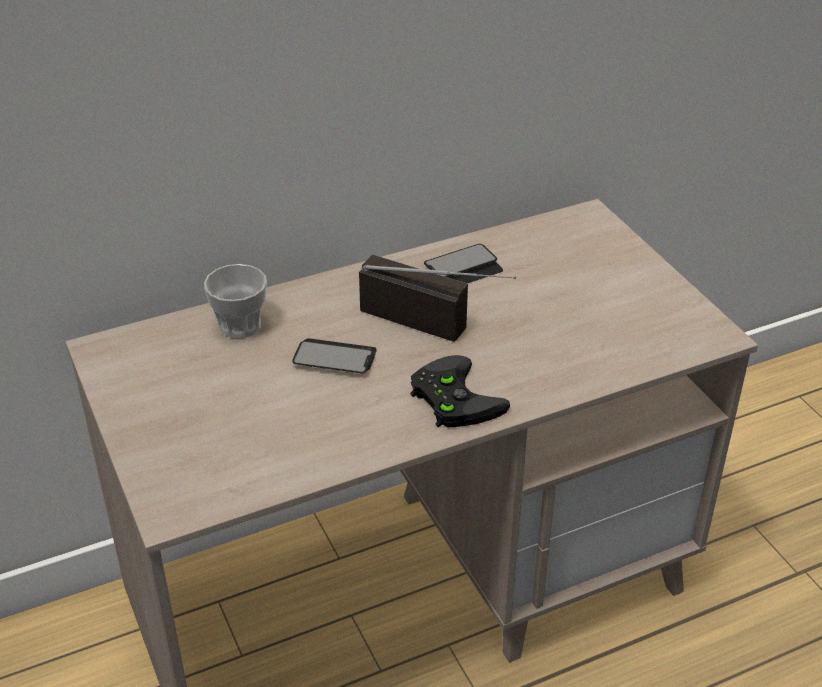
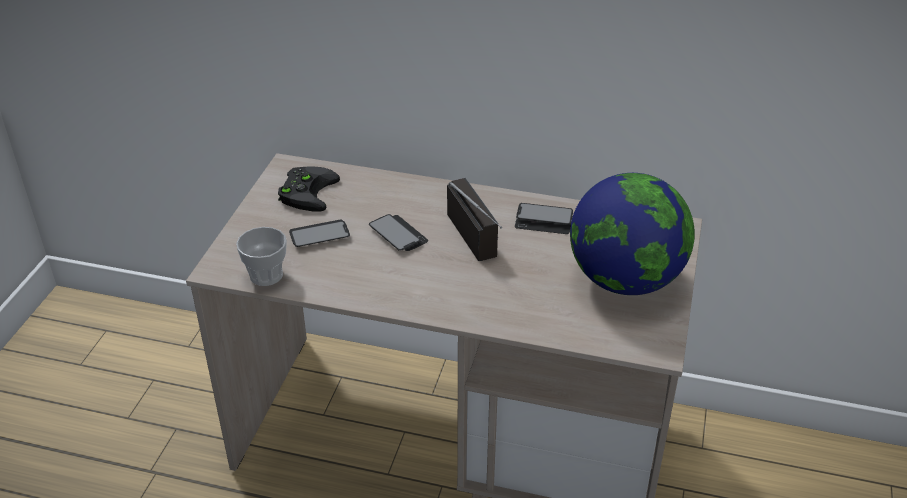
camera: 40 degrees right, 0 degrees up
cup [204,264,267,338] -> cup moved to [236,227,287,286]
black game controller [410,355,510,427] -> black game controller moved to [278,167,340,212]
none -> phone [289,219,350,247]
none -> globe [570,173,695,295]

